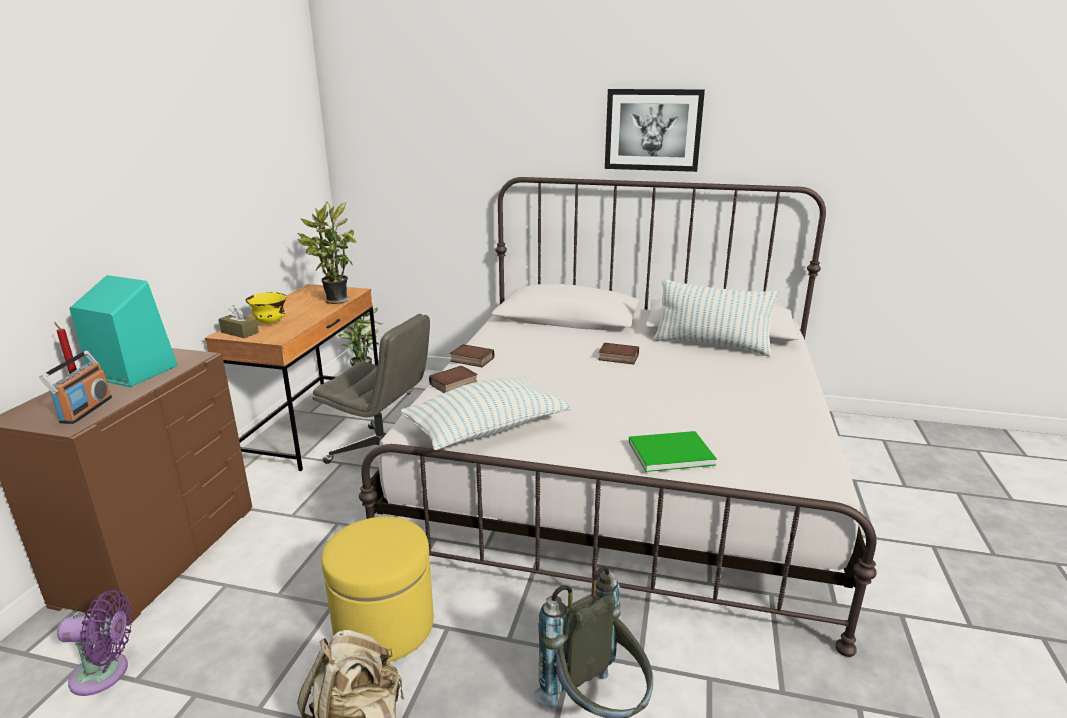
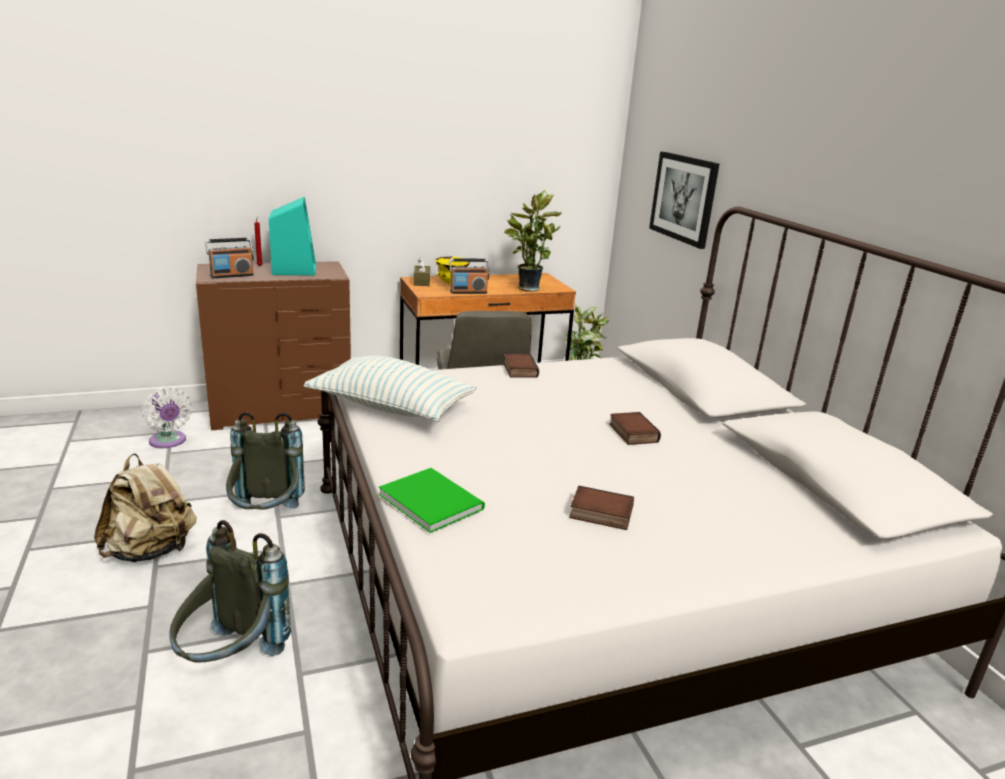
camera: 55 degrees right, 0 degrees up
purple fan [57,590,133,696] -> white fan [142,387,193,448]
yellow ottoman [322,517,434,662] -> grey backpack [226,412,305,509]
book [429,366,478,393] -> book moved to [569,486,634,530]
picture [605,89,705,172] -> picture moved to [649,152,719,249]
pillow [653,279,780,356] -> none
none -> radio [449,258,489,294]

